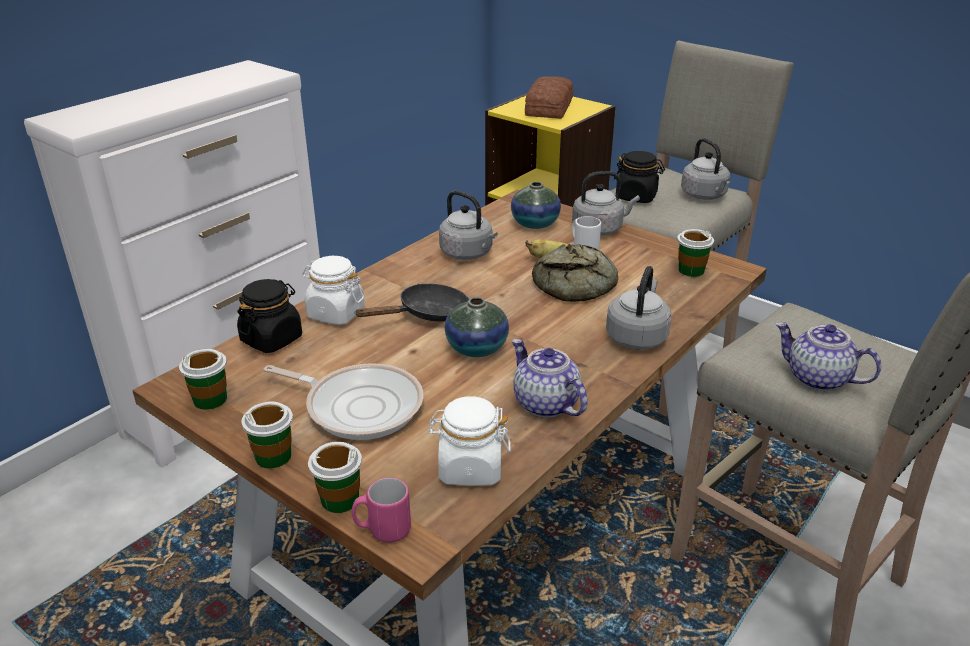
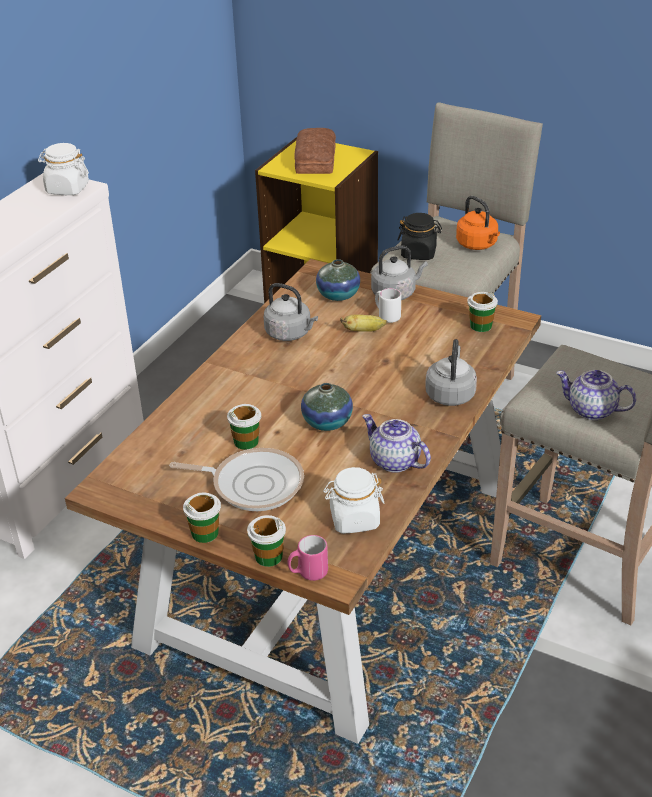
camera: 10 degrees left, 5 degrees up
cup [179,349,227,410] -> cup moved to [227,404,261,450]
black jar [237,279,302,353] -> none
white jar [302,256,365,325] -> white jar moved to [38,143,89,195]
black frying pan [354,284,469,322] -> none
bread [532,244,618,302] -> none
grey kettle [681,138,731,200] -> orange kettle [456,196,500,250]

